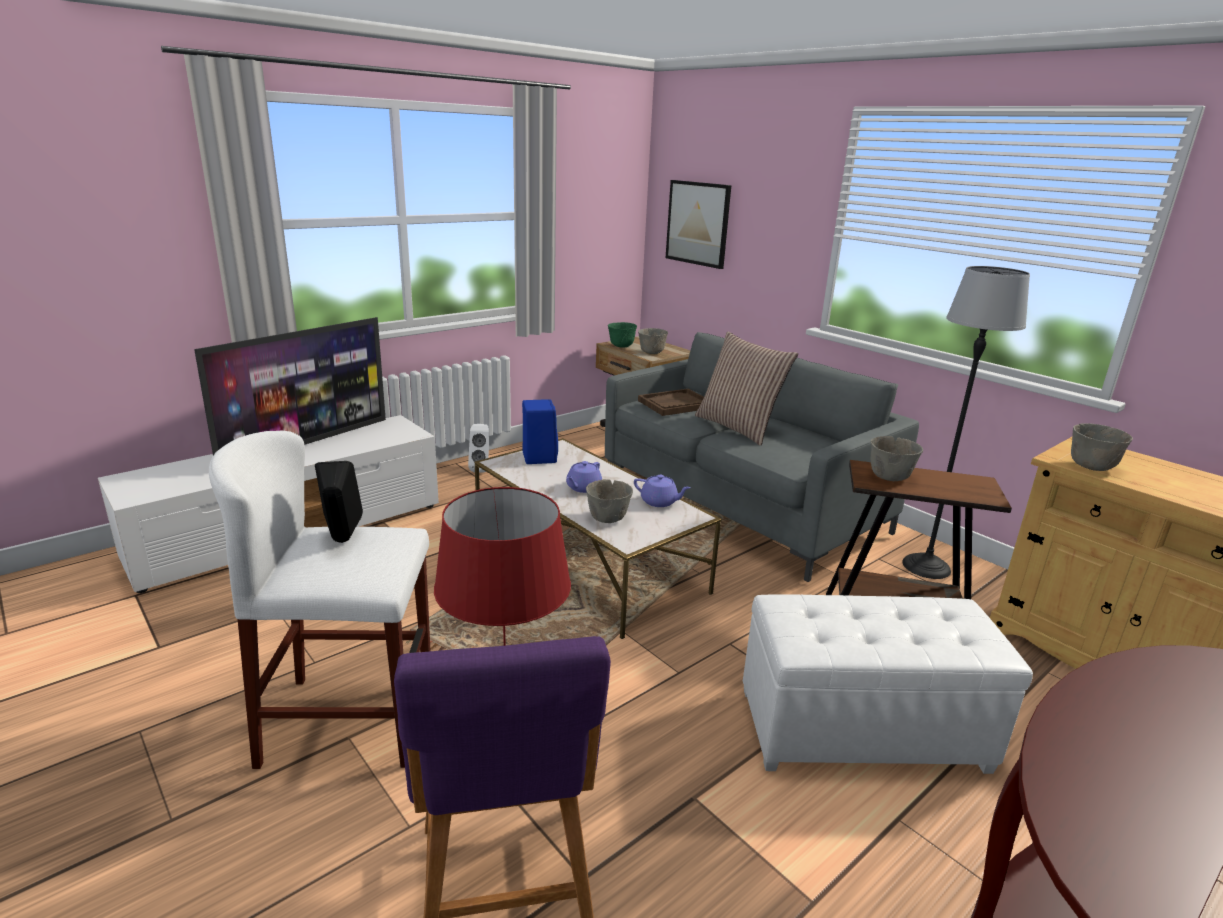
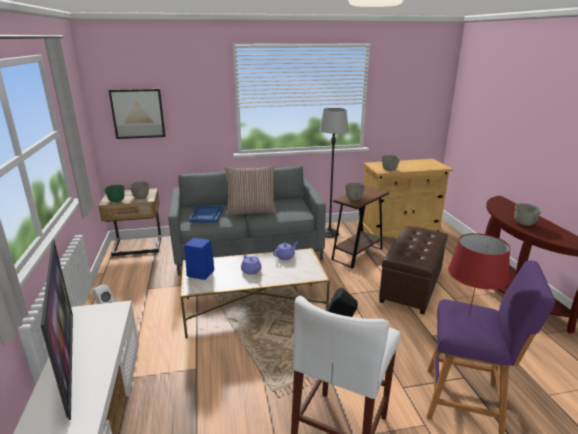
camera: 60 degrees left, 0 degrees up
grey bowl [586,479,633,523] -> grey bowl moved to [514,203,542,226]
brown tray [638,389,704,416] -> blue tray [189,206,223,223]
white ottoman [743,595,1033,774] -> brown ottoman [379,226,448,315]

